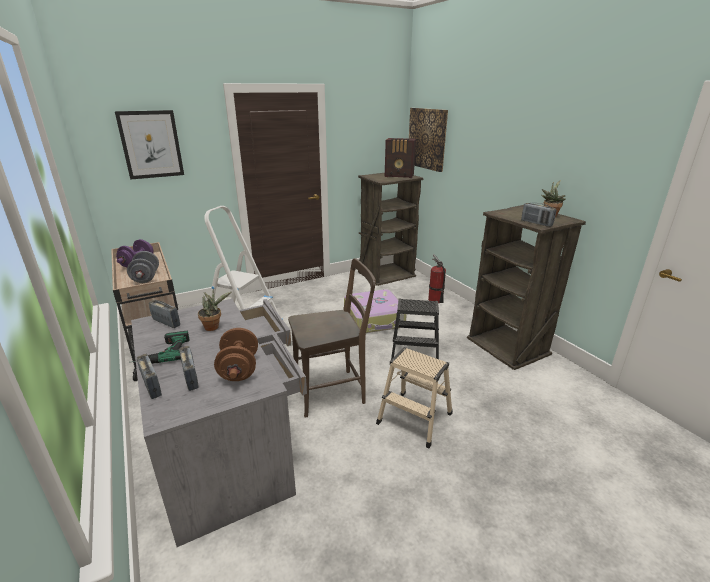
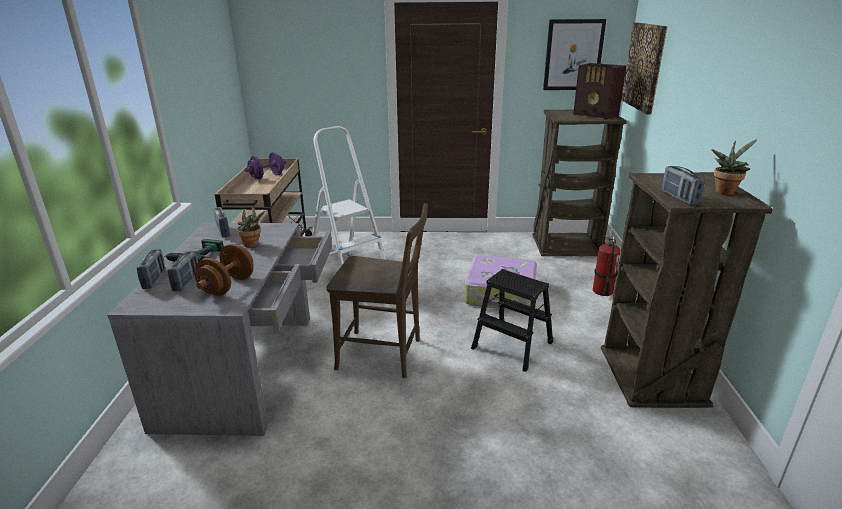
camera: 30 degrees right, 0 degrees up
picture [115,110,184,180] -> picture moved to [543,19,606,90]
grey dumbbell [127,251,159,283] -> none
beige step ladder [376,347,453,449] -> none

